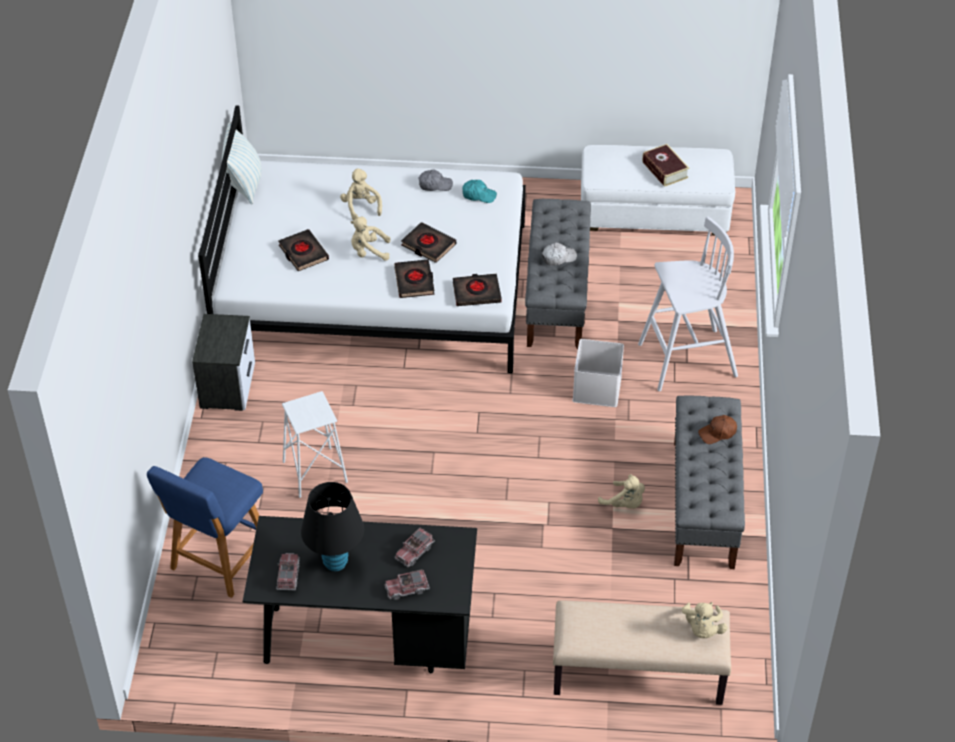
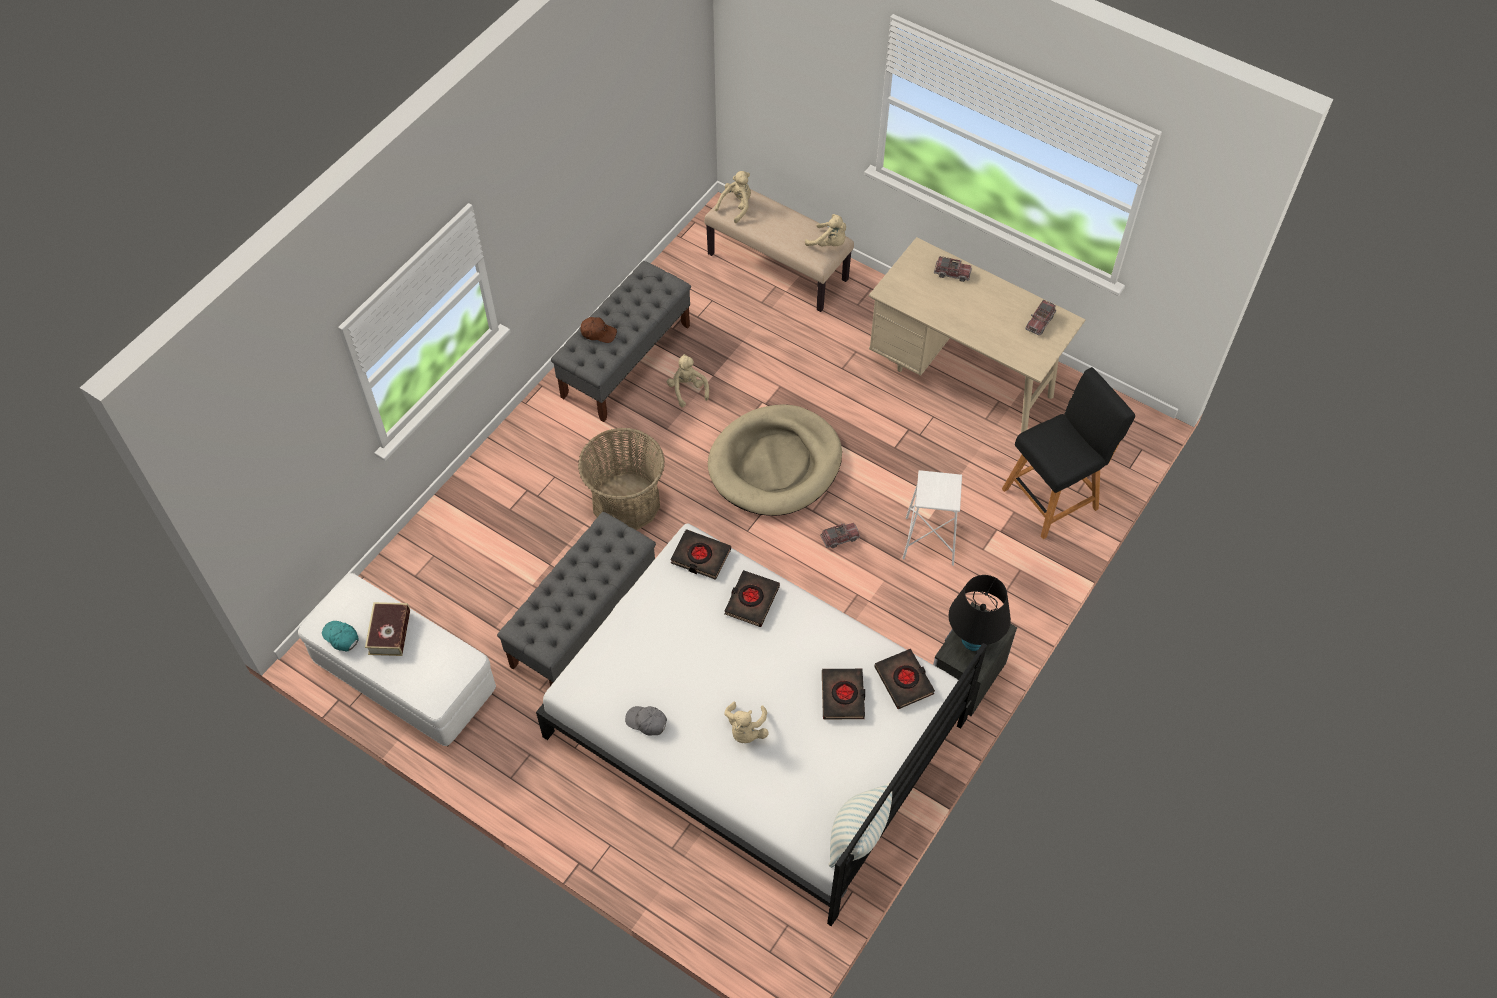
camera: 150 degrees left, 10 degrees up
blue stool [147,457,263,598] -> black stool [1002,367,1135,539]
black desk [243,516,477,673] -> beige desk [869,237,1086,433]
black table lamp [301,482,364,571] -> black table lamp moved to [949,575,1011,651]
beige plush toy [351,217,391,261] -> beige plush toy moved to [805,214,846,247]
toy truck [395,527,435,567] -> toy truck moved to [820,523,860,548]
black book [401,222,456,263] -> black book moved to [875,649,935,709]
turquoise cap [463,180,497,203] -> turquoise cap moved to [322,621,359,651]
white cap [542,243,577,265] -> none
white storage box [572,339,624,407] -> basket [578,428,665,530]
white stool [638,217,738,391] -> none
none -> beige dog bed [708,404,842,516]

